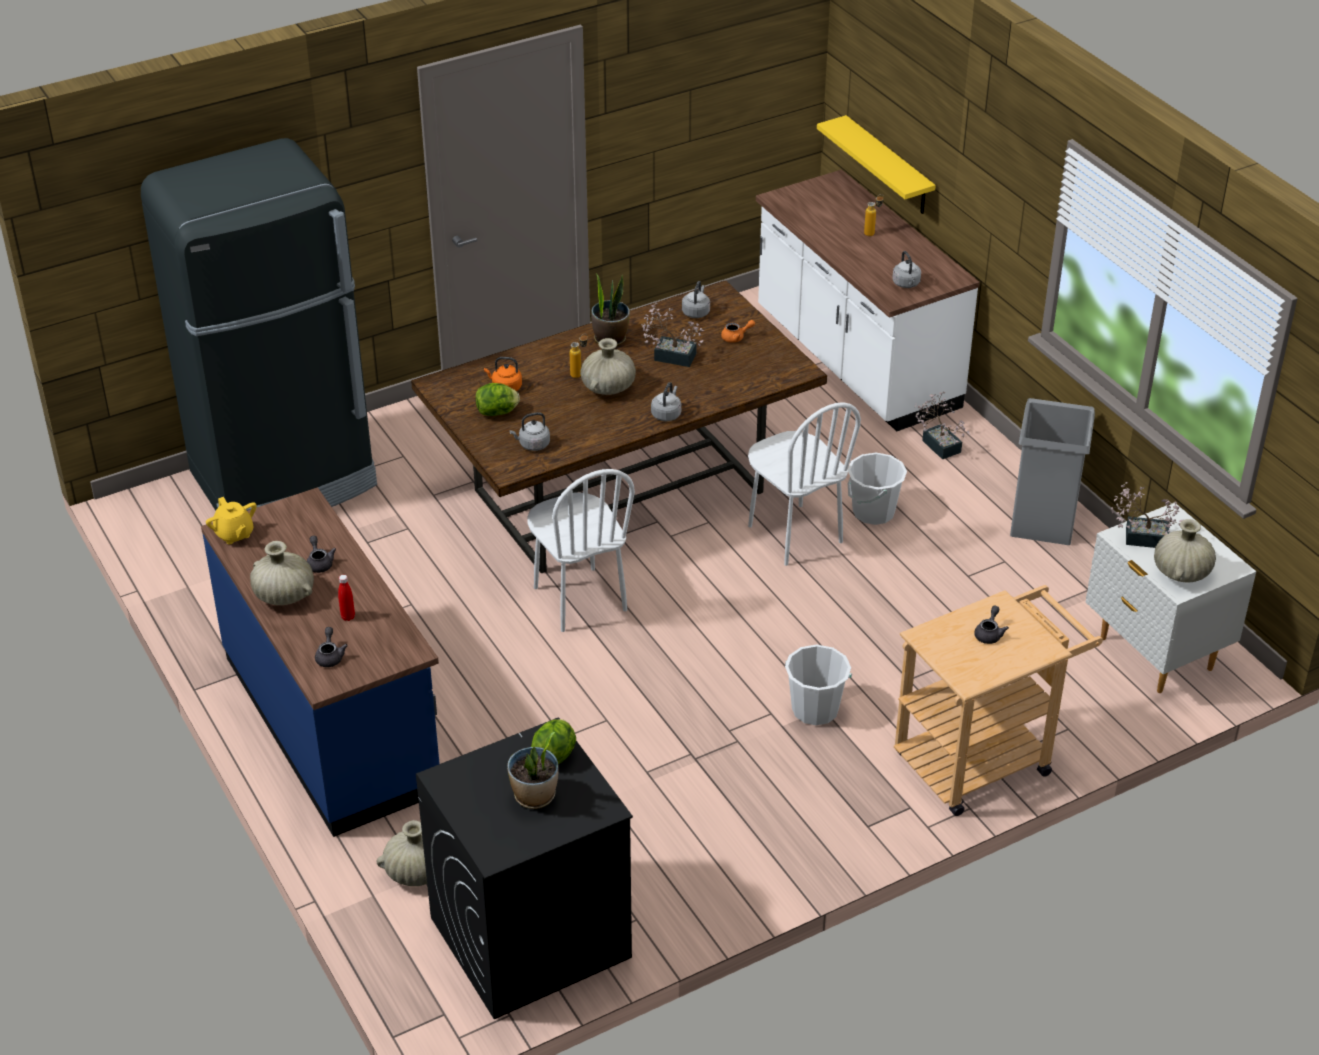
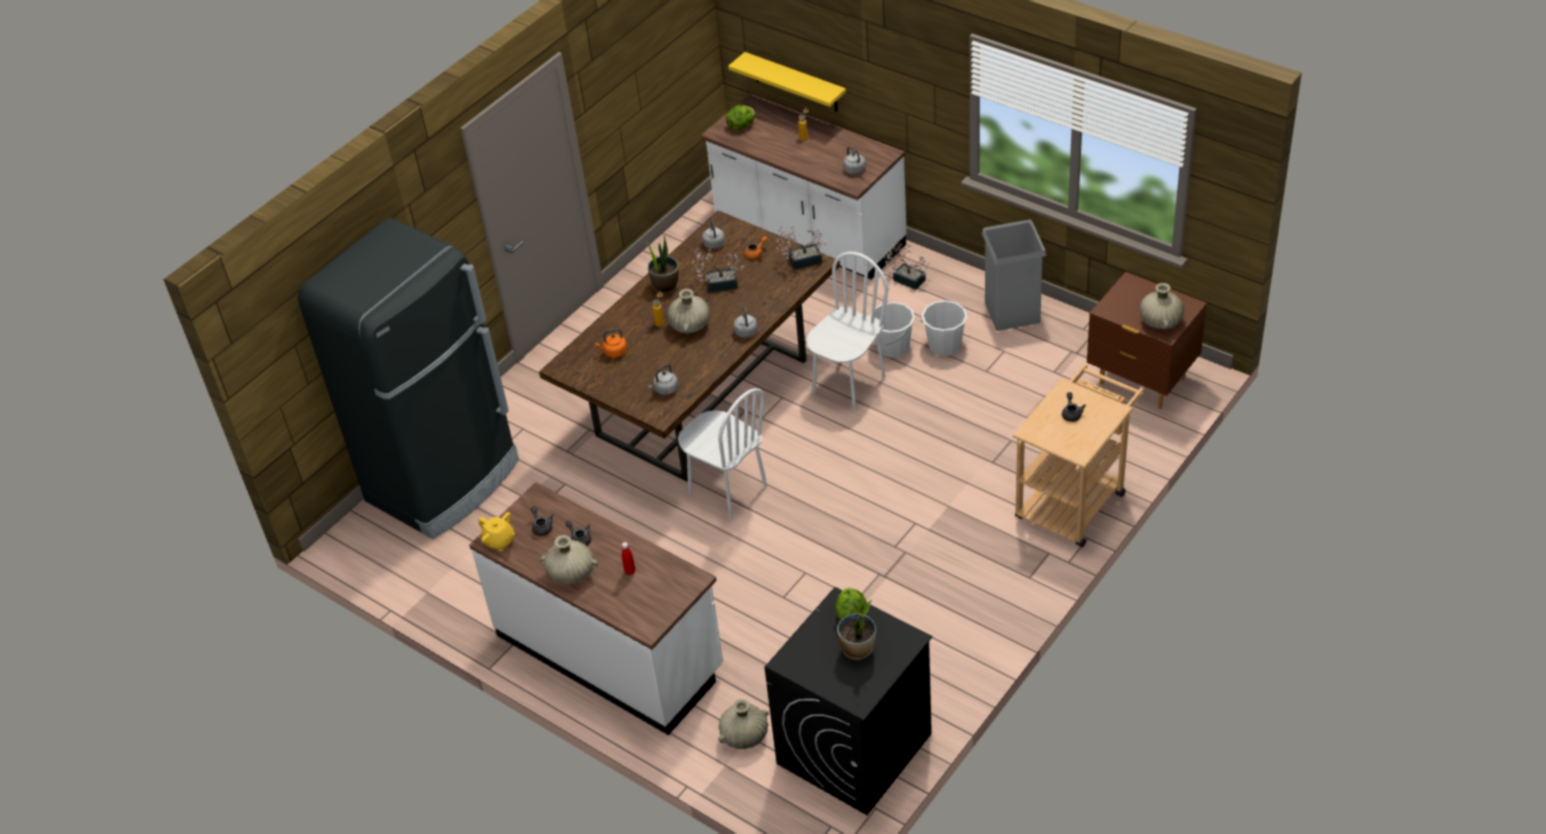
camera: 20 degrees left, 5 degrees up
blue counter [201,487,440,837] -> white counter [469,482,723,735]
grey teapot [315,627,348,667] -> grey teapot moved to [531,506,553,536]
lettuce [476,383,520,416] -> lettuce moved to [726,105,755,130]
white chair [748,402,861,566] -> white chair turned 90 degrees counterclockwise [806,252,888,410]
white bucket [785,645,852,725] -> white bucket moved to [921,300,967,356]
white nightstand [1086,502,1256,693] -> brown nightstand [1087,272,1207,409]
potted plant [1111,482,1183,548] -> potted plant moved to [777,226,827,270]

